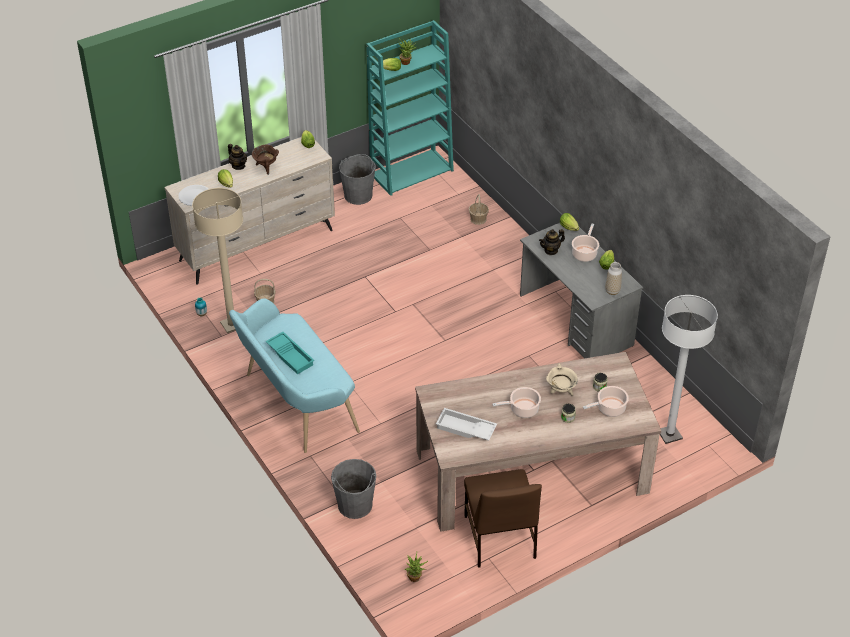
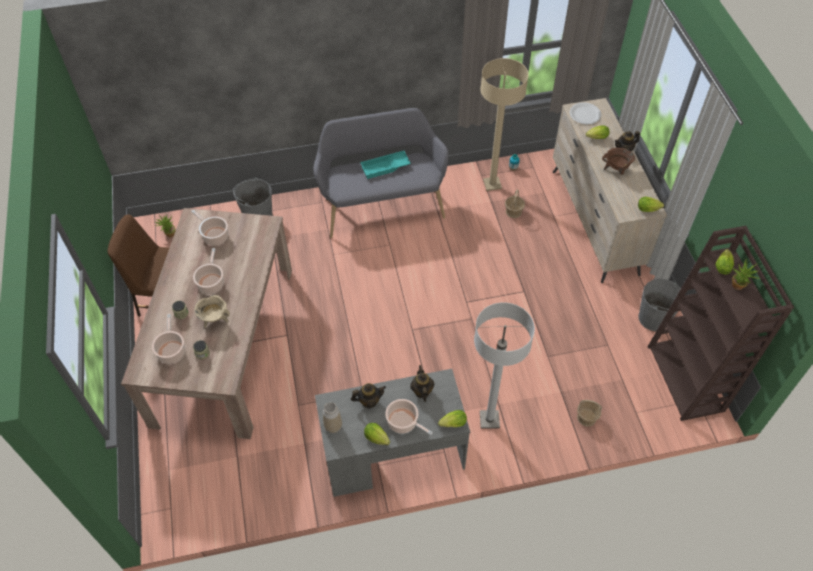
camera: 110 degrees right, 10 degrees up
turquoise bench [229,298,360,453] -> grey bench [313,108,448,238]
turquoise bookcase [366,20,454,196] -> brown bookcase [648,226,794,421]
white tray [436,408,497,440] -> cooking pot [191,210,228,246]
white floor lamp [660,295,718,444] -> white floor lamp moved to [474,302,535,428]
none -> teapot [351,383,386,408]

